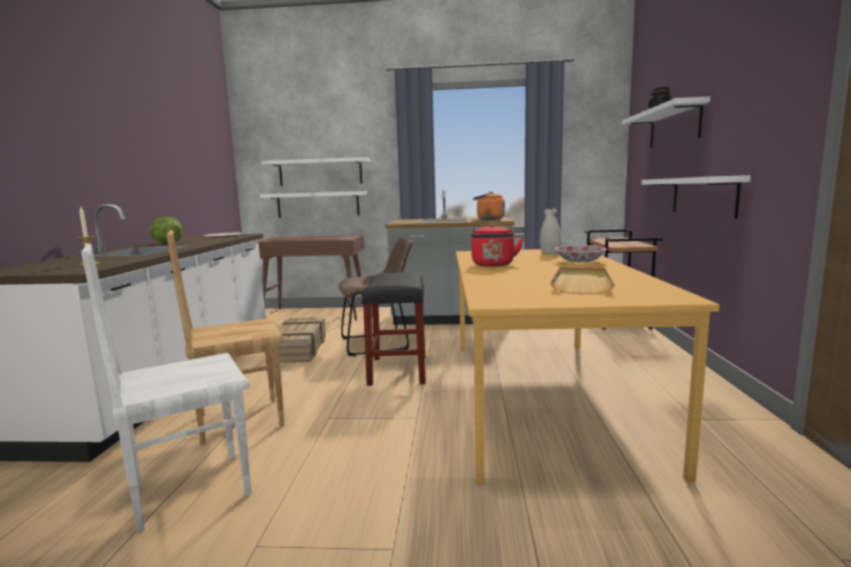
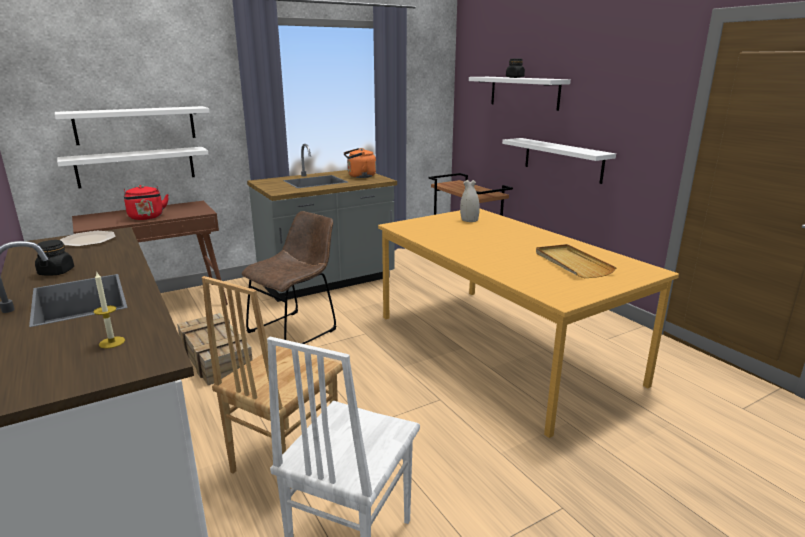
camera: 35 degrees left, 10 degrees up
lettuce [150,217,182,243] -> black jar [35,240,74,276]
black stool [361,272,426,386] -> none
red kettle [471,224,524,267] -> red kettle moved to [124,185,169,220]
bowl [555,246,607,263] -> none

